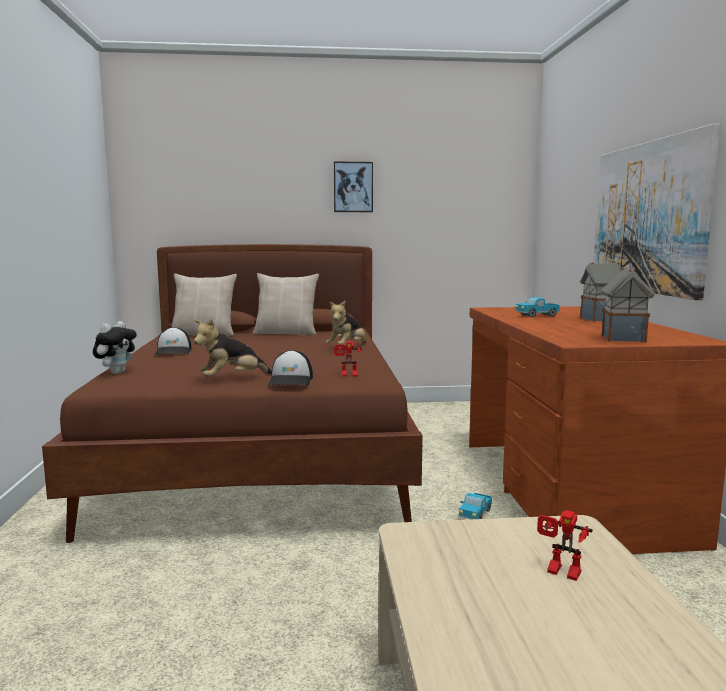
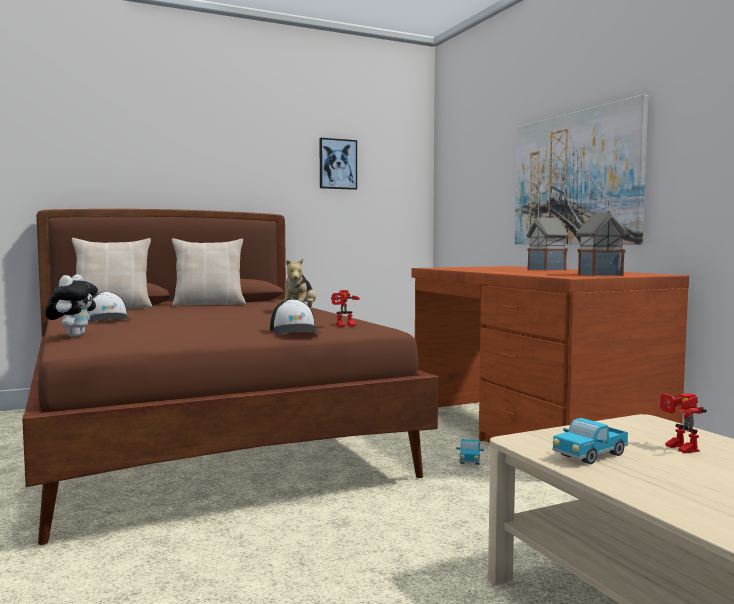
camera: 20 degrees left, 5 degrees down
plush toy [194,319,272,376] -> none
picture [334,161,373,212] -> picture moved to [319,138,357,190]
toy truck [515,297,560,317] -> toy truck moved to [552,418,628,464]
toy robot [537,510,593,581] -> toy robot turned 60 degrees clockwise [660,393,707,453]

